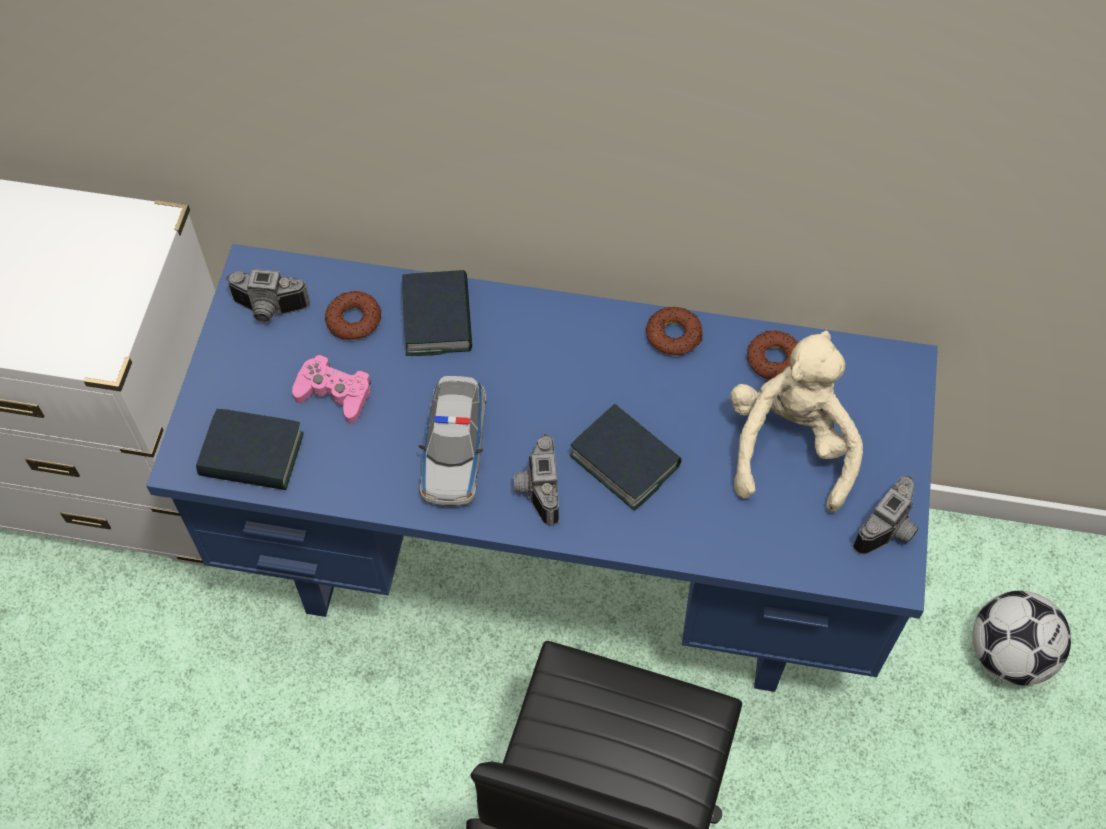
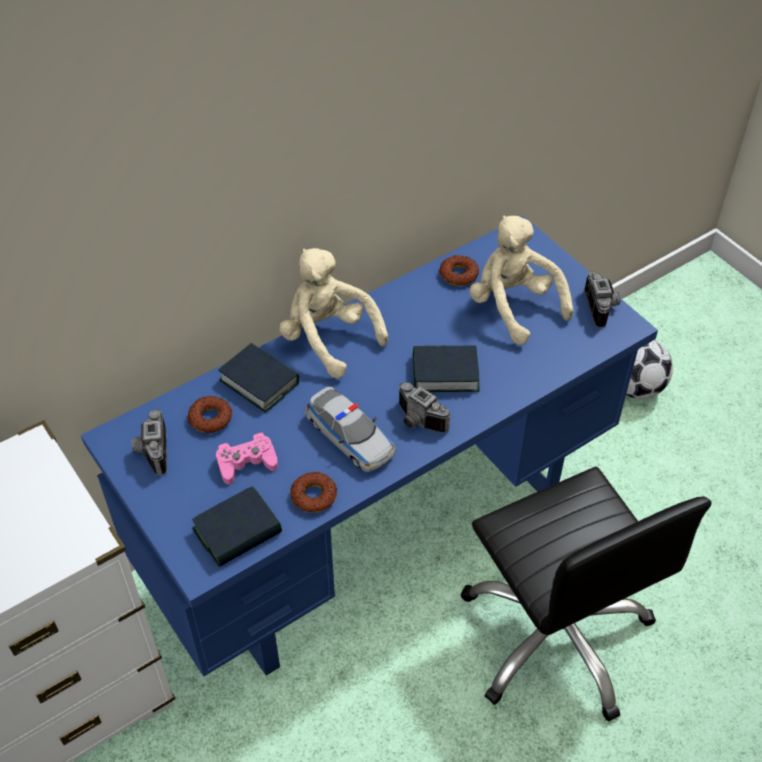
camera: 45 degrees left, 10 degrees down
camera [225,269,310,322] -> camera turned 120 degrees clockwise [132,409,167,475]
donut [646,307,702,356] -> donut moved to [290,472,337,513]
none -> beige plush toy [279,248,388,378]

